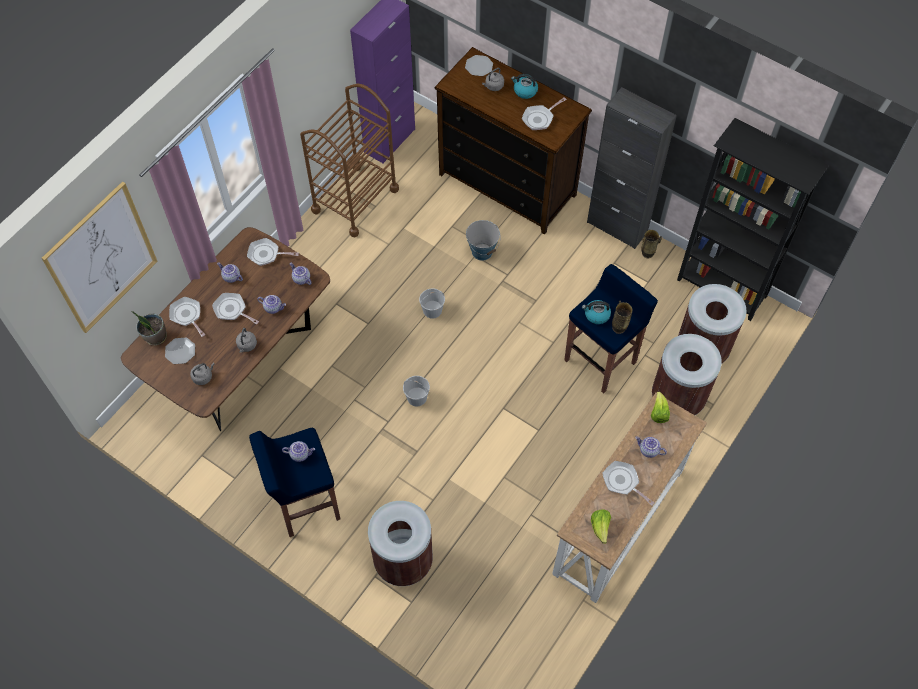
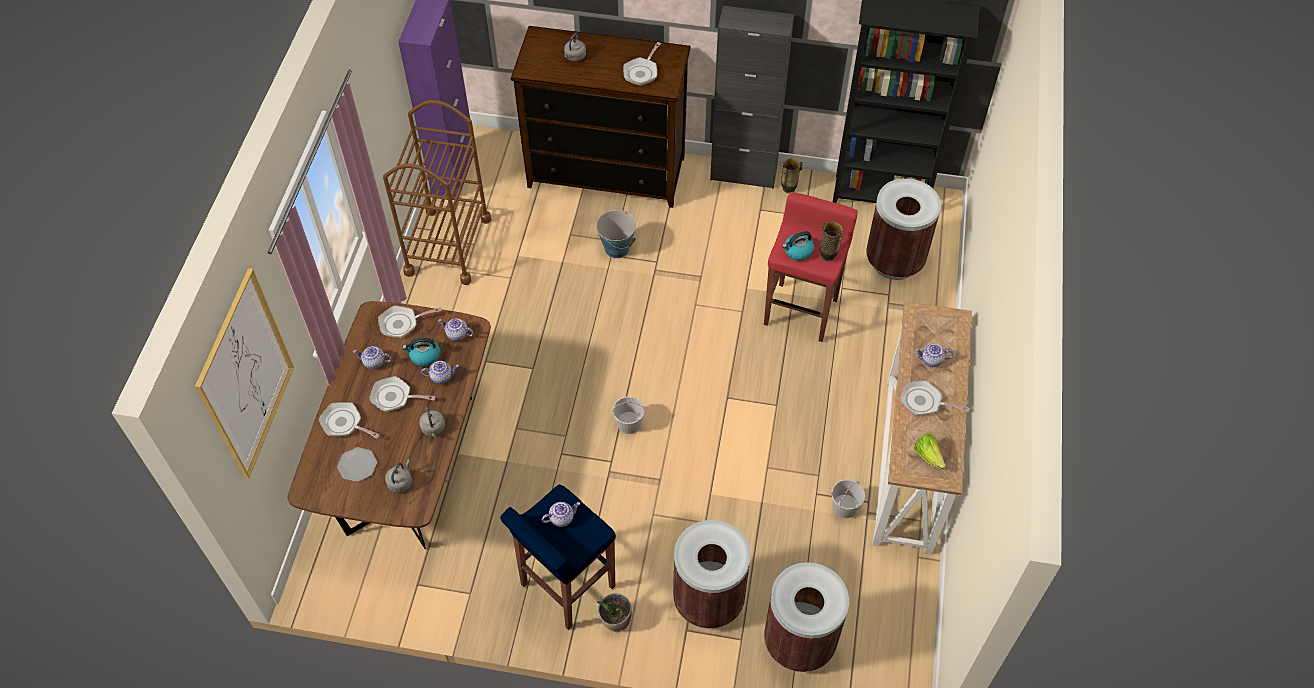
camera: 25 degrees left, 5 degrees down
potted plant [131,311,167,346] -> potted plant moved to [597,593,632,632]
white bucket [419,288,445,319] -> white bucket moved to [831,480,865,518]
plate [465,55,493,76] -> none
kettle [511,74,538,99] -> kettle moved to [402,338,440,367]
blue stool [564,264,658,393] -> red stool [764,192,858,342]
lettuce [651,392,670,423] -> none
brown trash can [652,334,722,415] -> brown trash can moved to [764,562,849,672]

